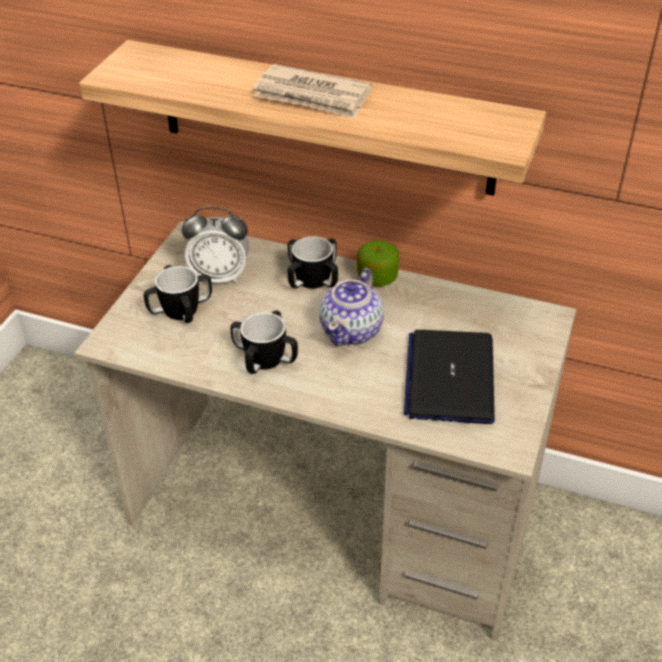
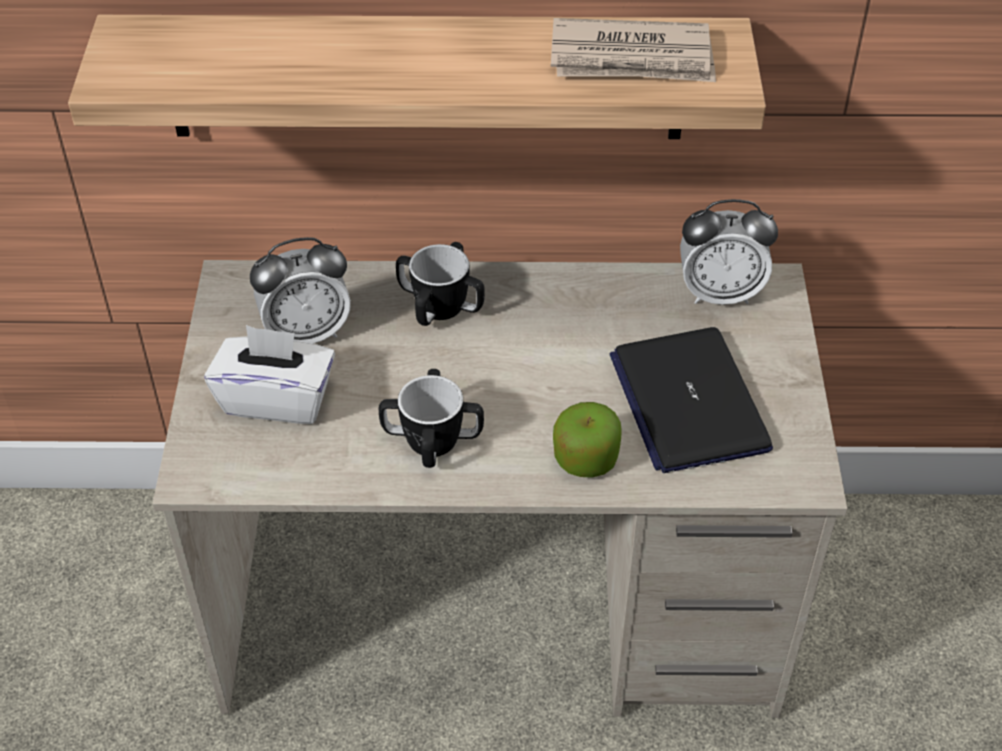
camera: 20 degrees left, 5 degrees up
mug [144,265,212,323] -> white tissue box [204,325,335,424]
newspaper [253,64,372,119] -> newspaper moved to [551,18,716,82]
teapot [320,268,384,346] -> none
apple [356,240,400,286] -> apple moved to [553,402,622,478]
none -> alarm clock [680,199,778,305]

